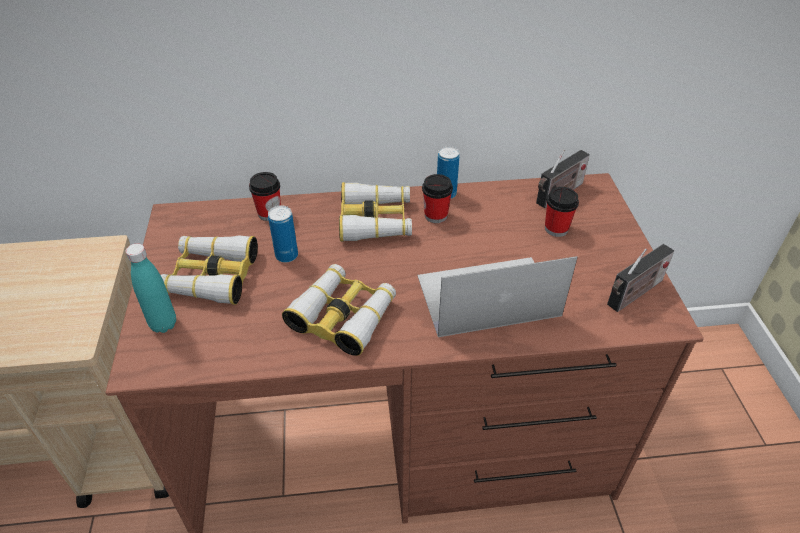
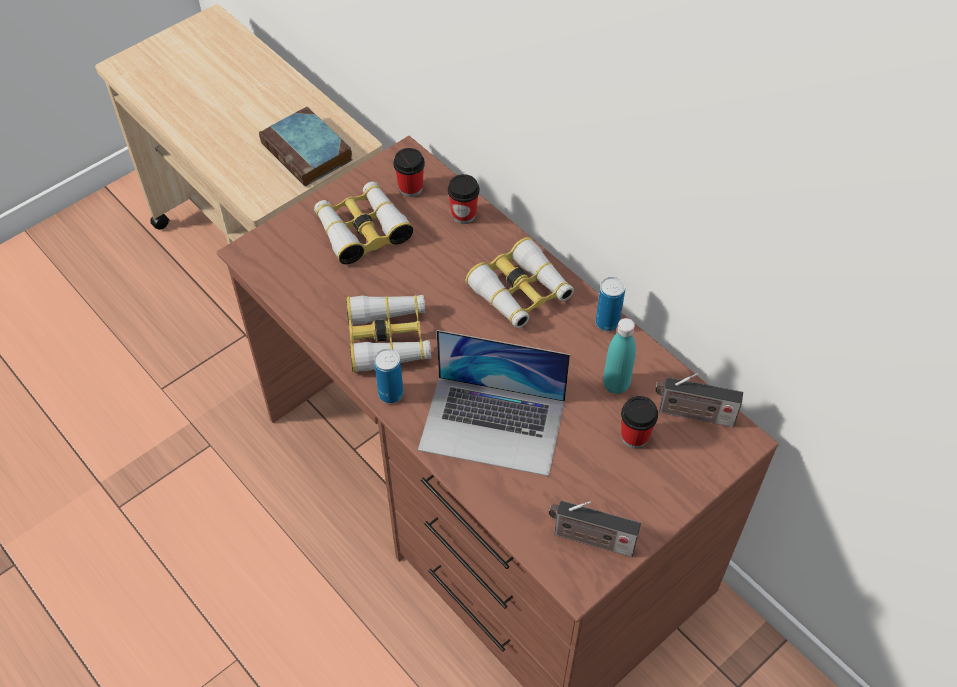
camera: 55 degrees right, 10 degrees up
turquoise bottle [126,243,176,333] -> turquoise bottle moved to [603,318,636,394]
can [268,205,298,263] -> can moved to [374,349,403,403]
laptop [417,256,577,337] -> laptop turned 150 degrees clockwise [418,330,570,476]
cup [422,174,453,223] -> cup moved to [393,148,425,197]
none -> book [259,107,352,186]

